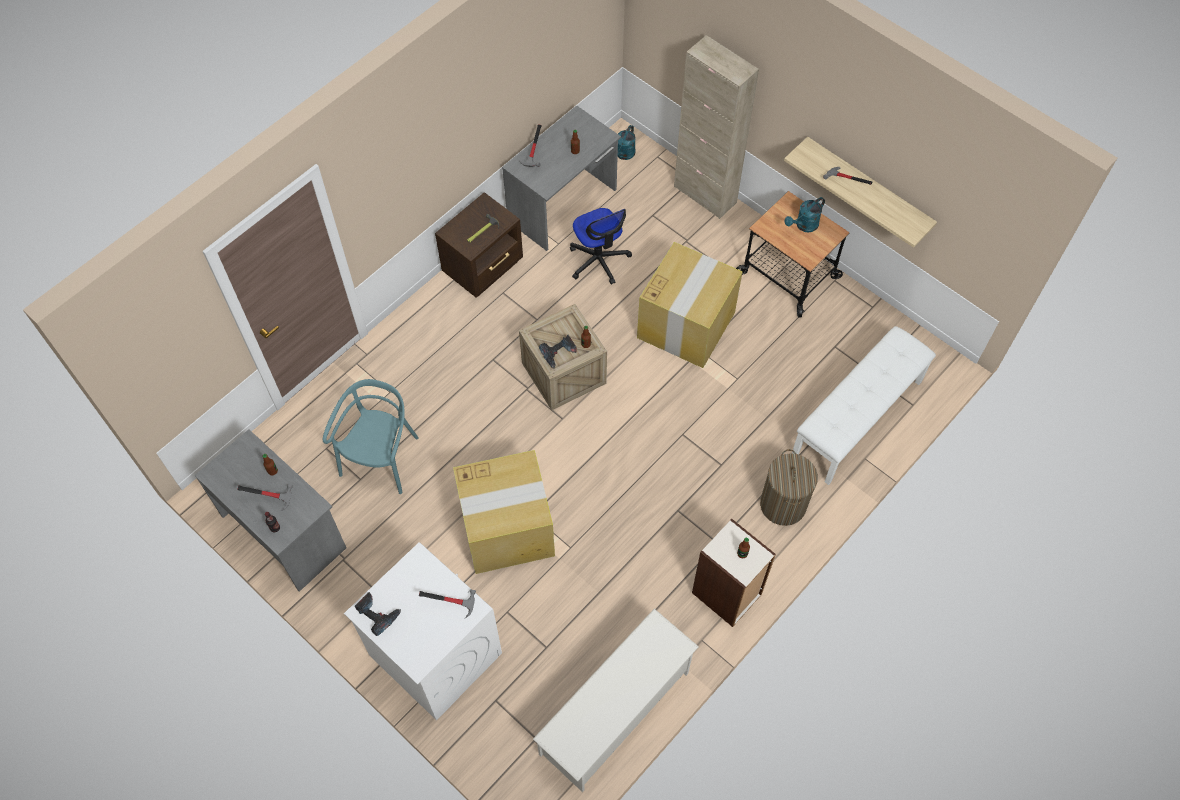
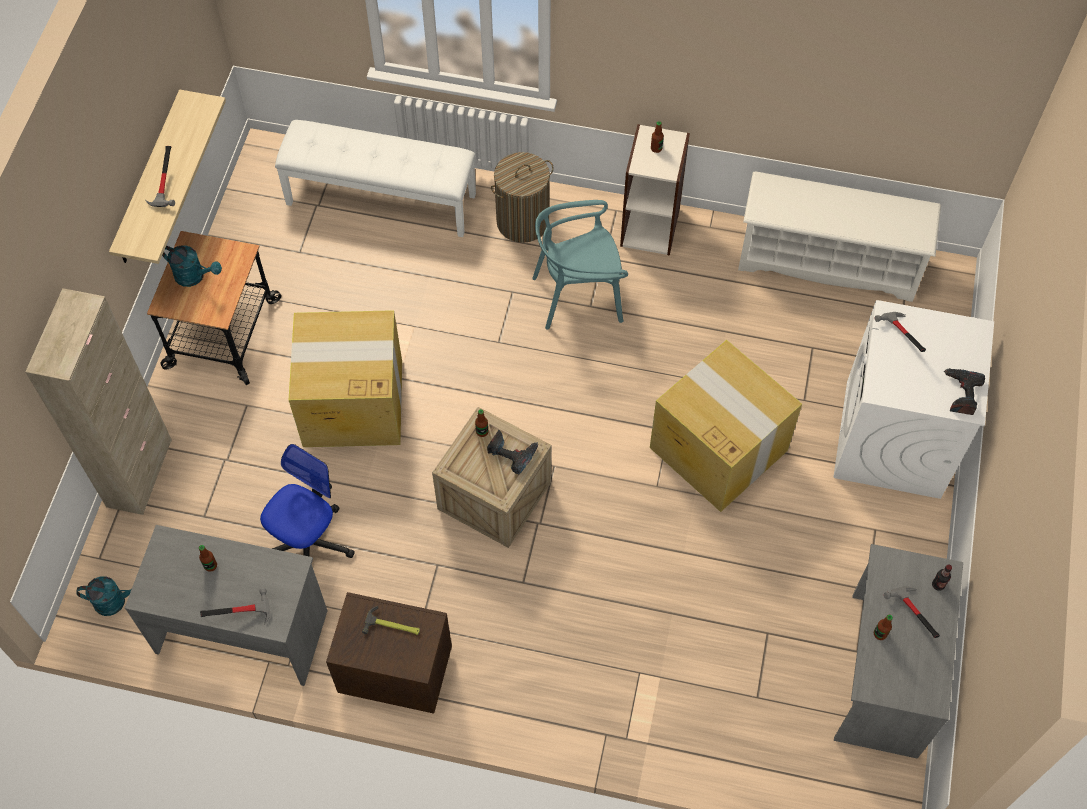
camera: 120 degrees left, 0 degrees up
turquoise chair [323,379,419,494] -> turquoise chair moved to [532,200,628,330]

